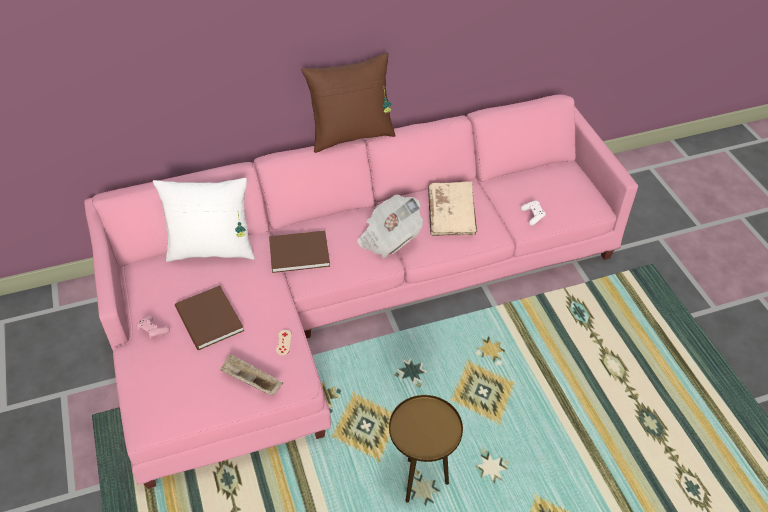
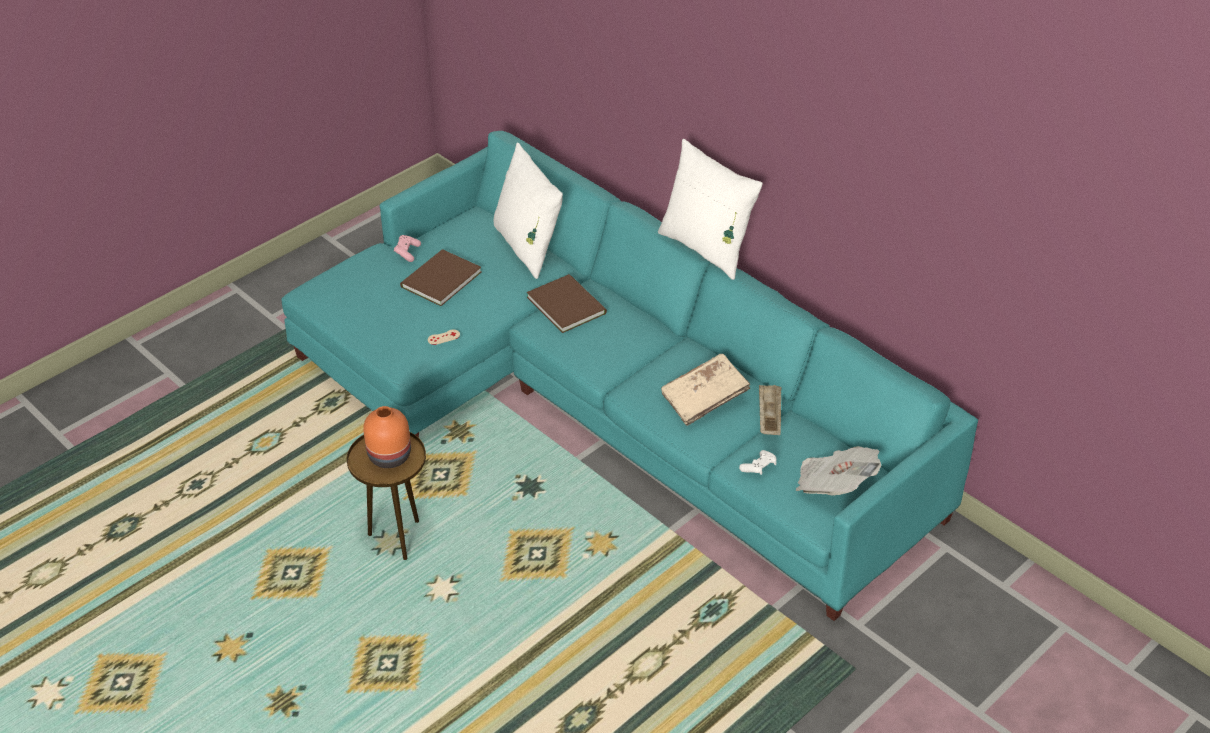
camera: 65 degrees right, 5 degrees down
pink sofa [84,95,638,489] -> turquoise sofa [281,131,978,621]
beige tray [220,354,283,395] -> beige tray moved to [759,385,781,435]
brown pillow [302,53,396,153] -> white pillow [658,139,763,280]
newspaper [357,194,423,258] -> newspaper moved to [796,446,881,496]
none -> orange vase [363,406,411,468]

